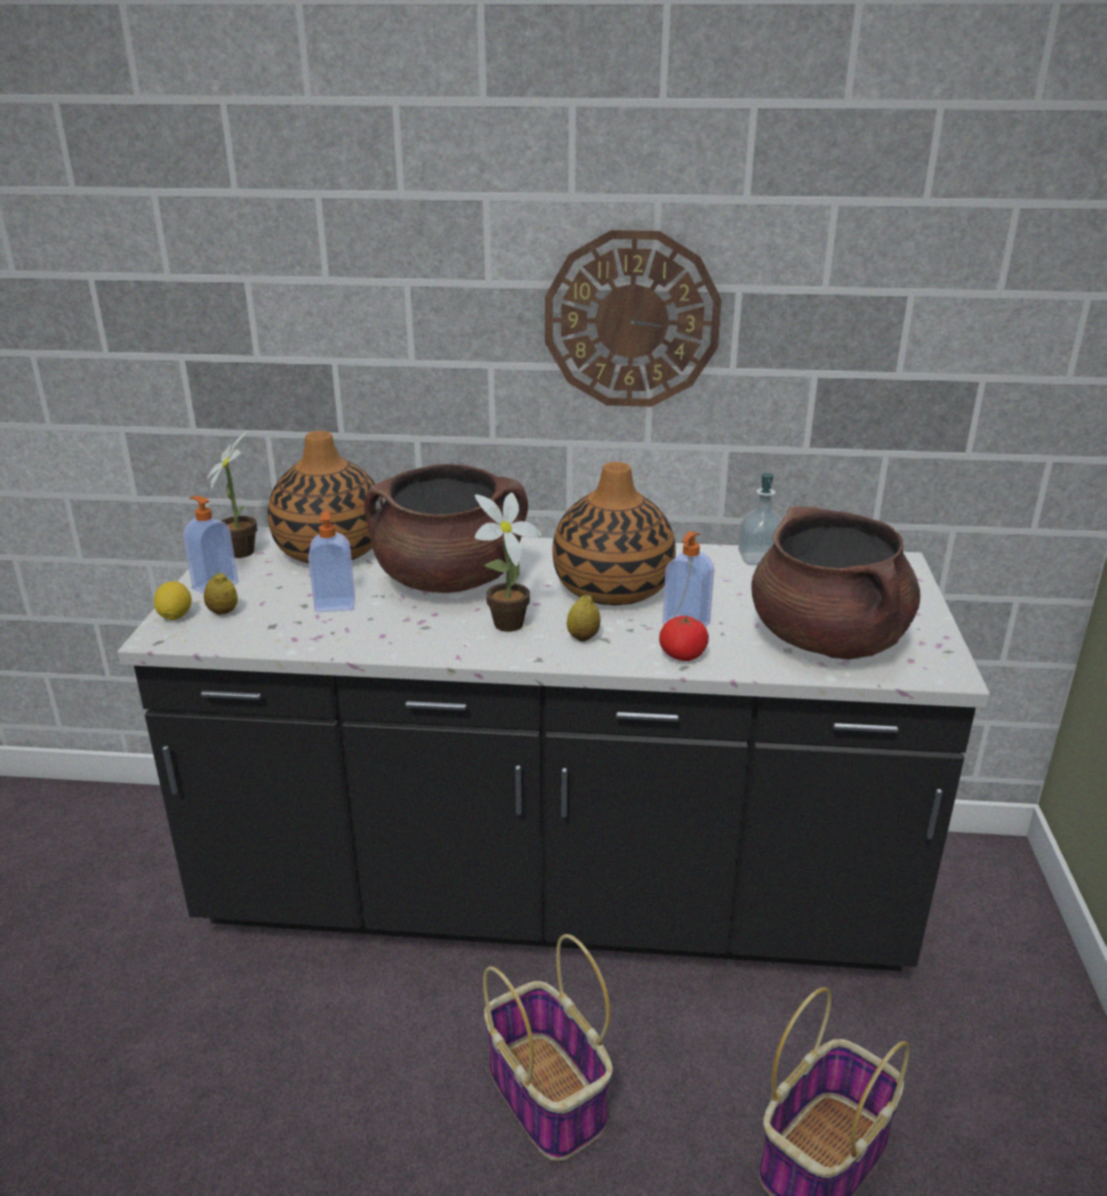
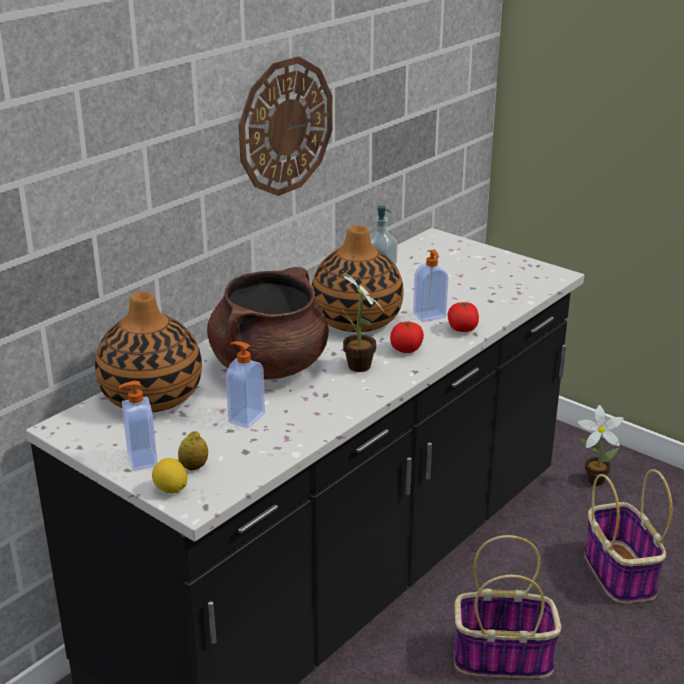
camera: 55 degrees left, 0 degrees up
potted plant [205,431,257,558] -> potted plant moved to [578,405,624,486]
lemon [567,595,601,642] -> tomato [390,322,424,353]
brown cooking pot [751,506,920,660] -> none

